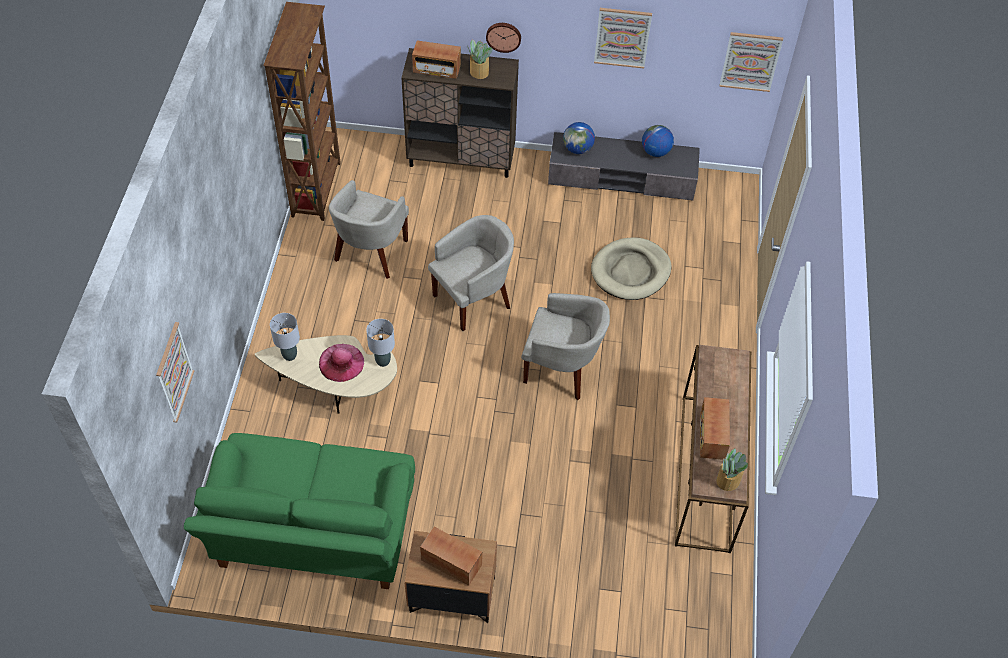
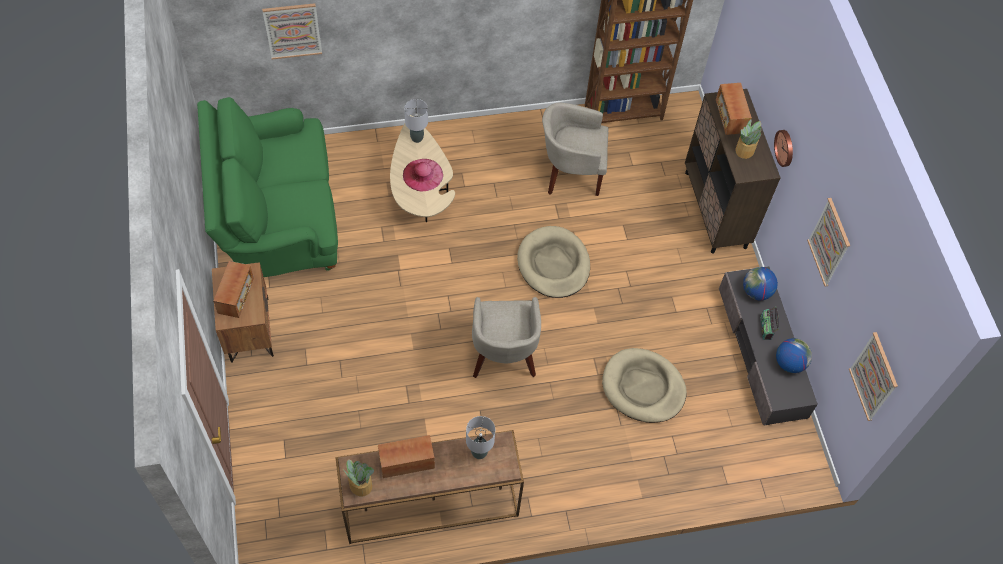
camera: 70 degrees right, 5 degrees up
grey table lamp [366,319,395,367] -> grey table lamp moved to [466,416,495,459]
beige armchair [428,215,514,331] -> beige dog bed [517,226,590,298]
none -> radio [760,306,779,340]

